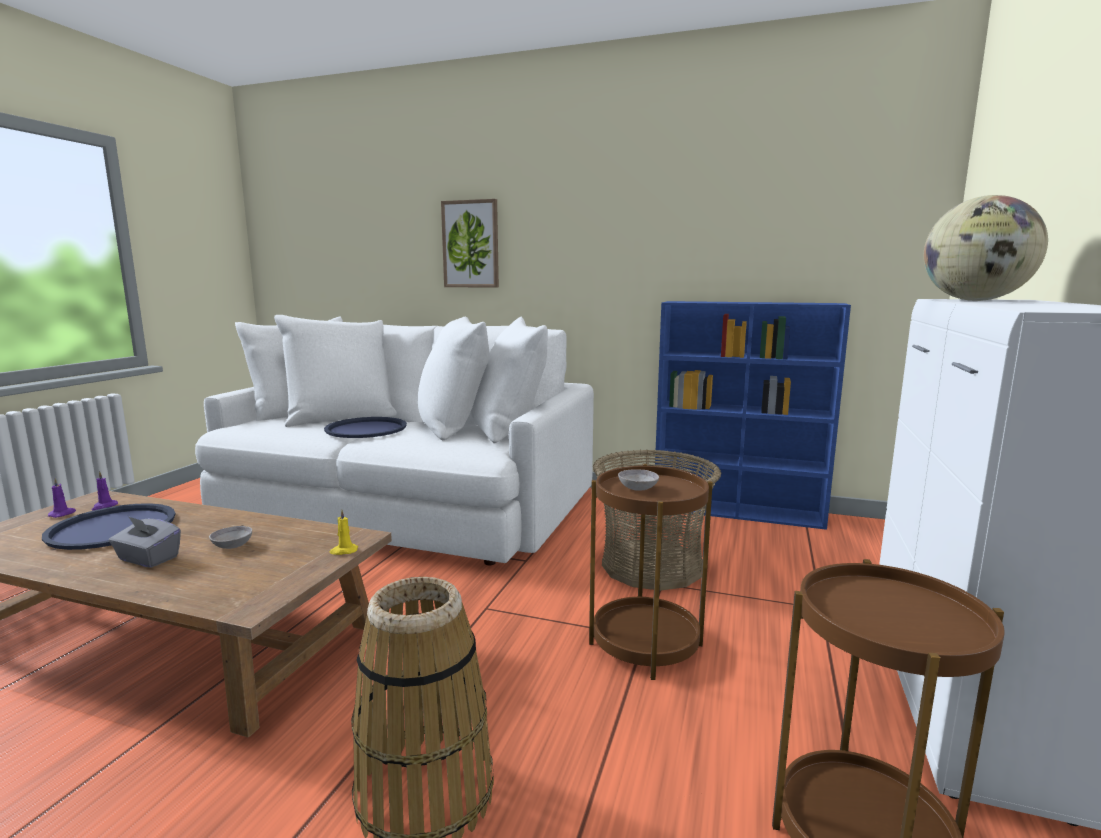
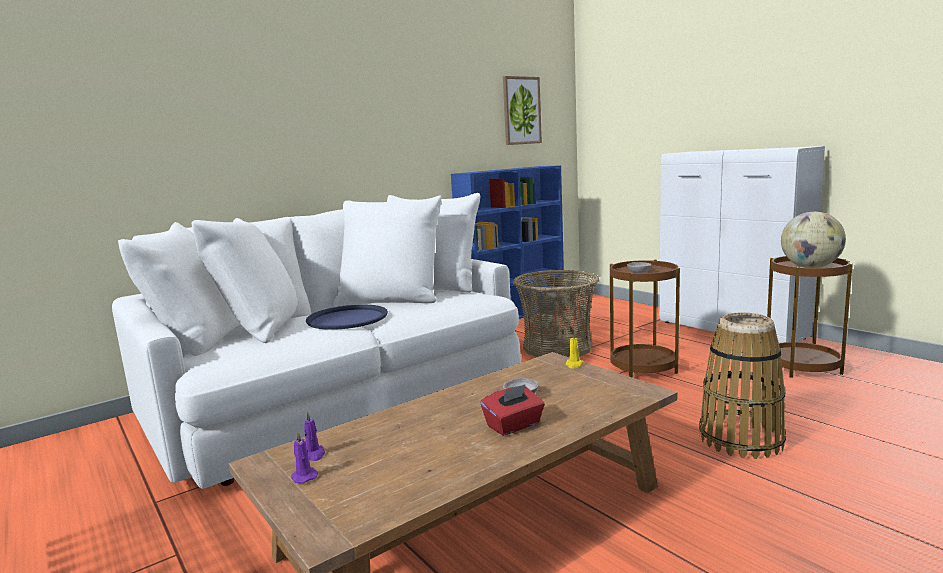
camera: 55 degrees left, 0 degrees up
blue tray [42,503,176,550] -> none
grey tissue box [109,516,181,568] -> red tissue box [480,384,545,436]
picture [441,199,499,288] -> picture moved to [503,76,542,145]
globe [923,195,1048,301] -> globe moved to [781,212,846,268]

